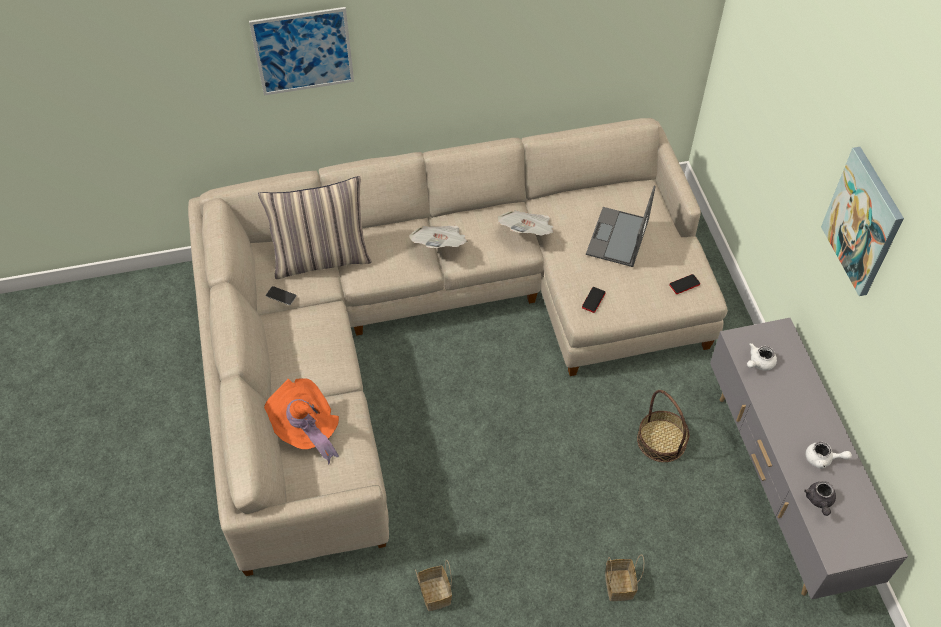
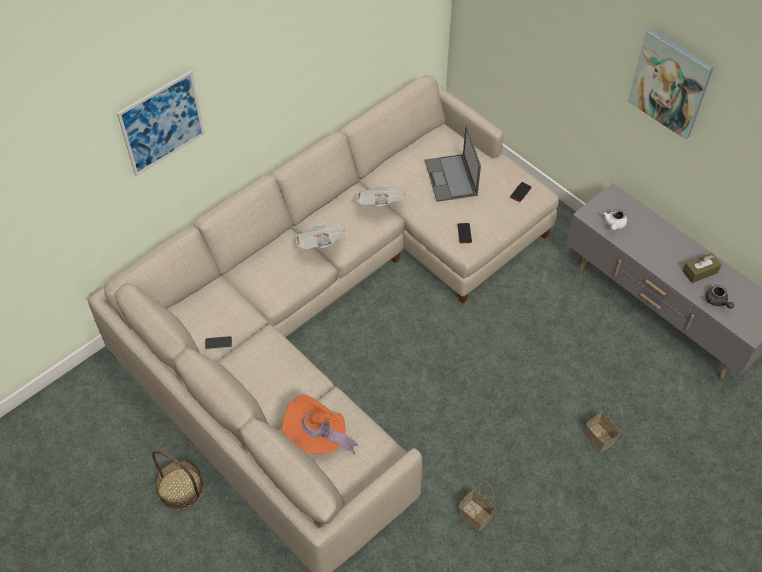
camera: 30 degrees left, 0 degrees up
pillow [258,176,372,279] -> none
basket [637,390,689,462] -> basket moved to [152,450,204,510]
white teapot [805,442,852,469] -> brown tissue box [683,253,722,283]

